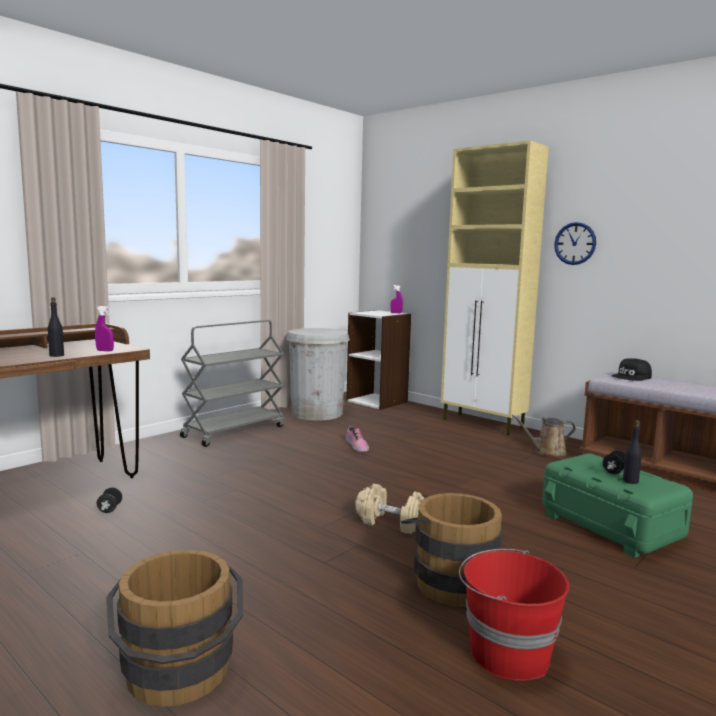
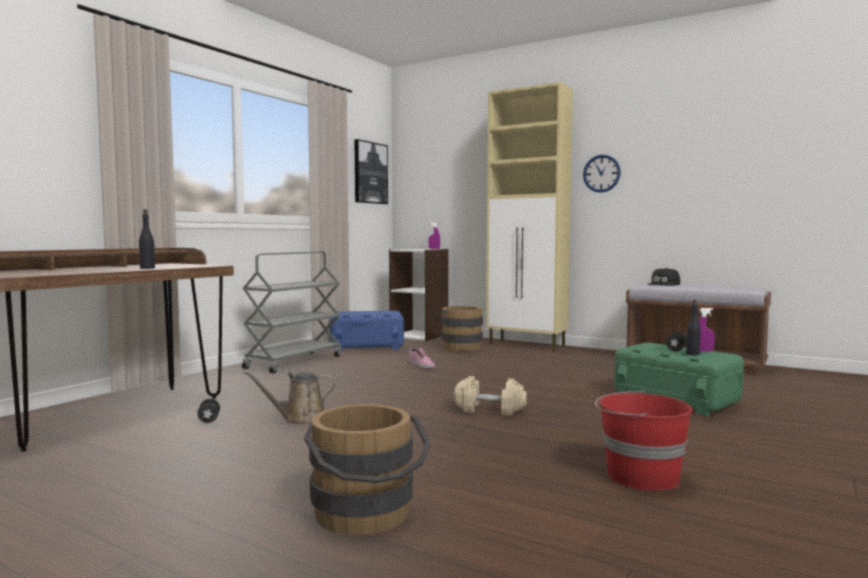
camera: 10 degrees left, 5 degrees down
purple spray bottle [95,306,114,351] -> purple spray bottle moved to [698,308,715,352]
white trash can [286,328,350,420] -> blue storage box [330,311,404,351]
brown bucket [401,493,503,607] -> brown bucket moved to [434,306,483,351]
brown watering can [512,415,575,456] -> brown watering can moved to [243,371,335,424]
none -> picture [355,139,388,204]

